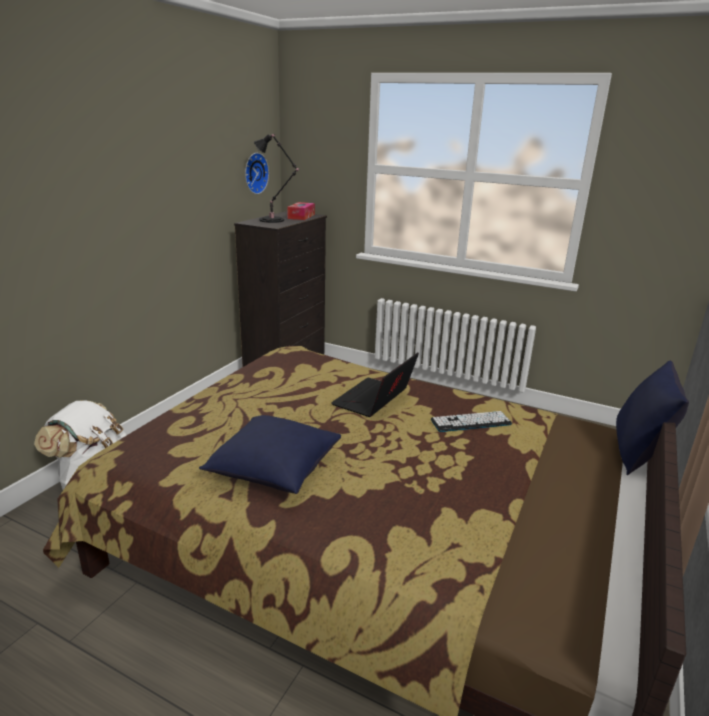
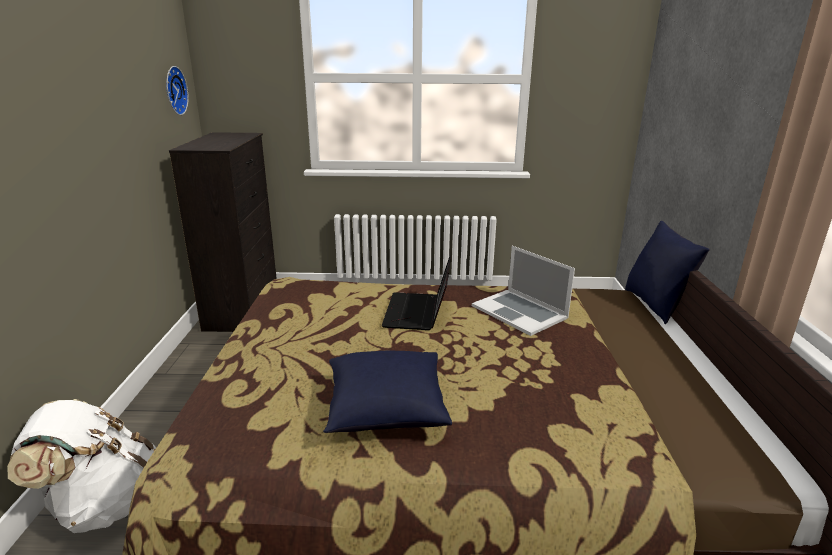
camera: 25 degrees left, 0 degrees up
black table lamp [254,134,300,223] -> none
tissue box [287,202,315,220] -> none
keyboard [431,411,512,432] -> laptop [472,246,575,336]

